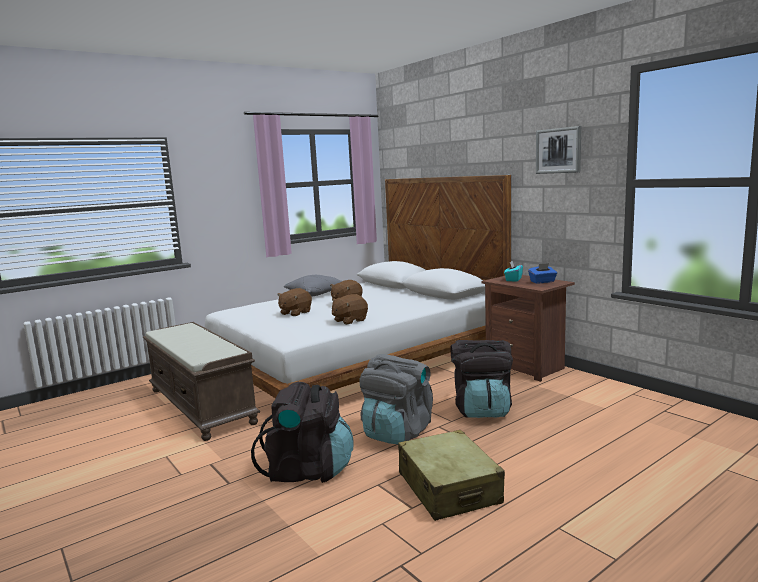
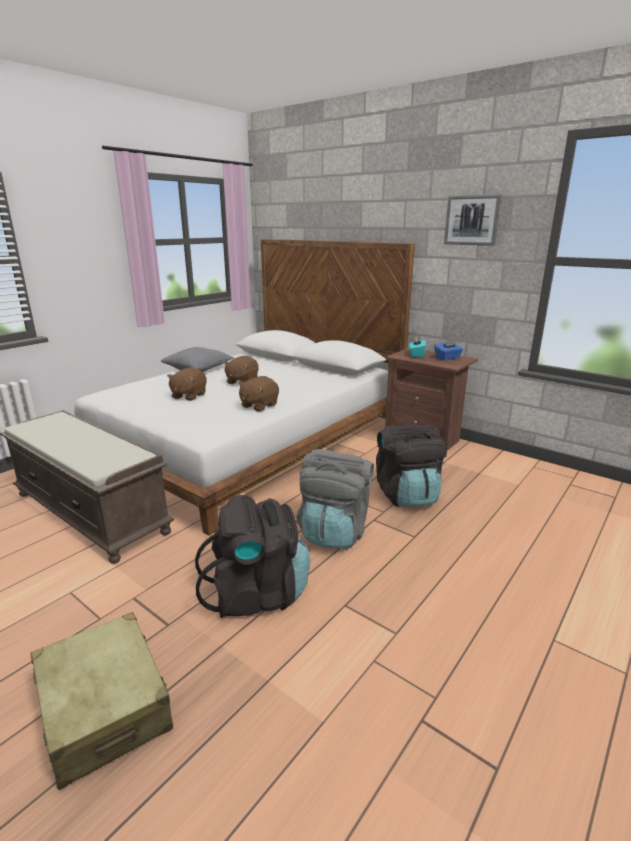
camera: 15 degrees left, 10 degrees up
beige suitcase [398,430,505,521] -> beige suitcase moved to [30,612,173,790]

